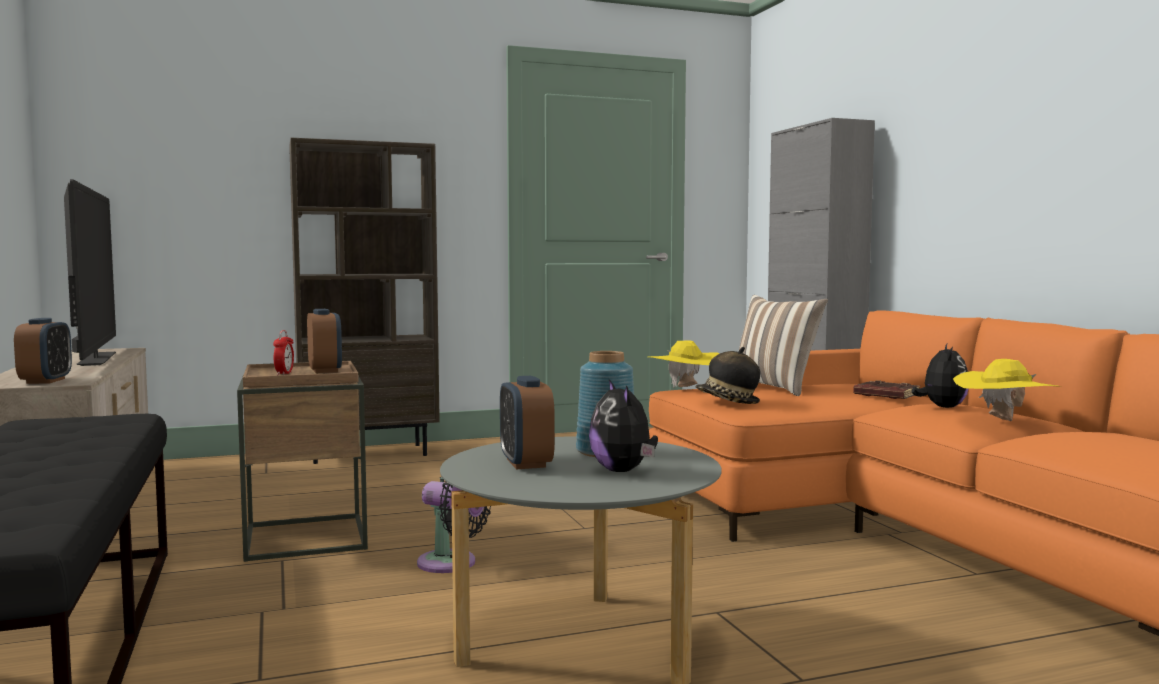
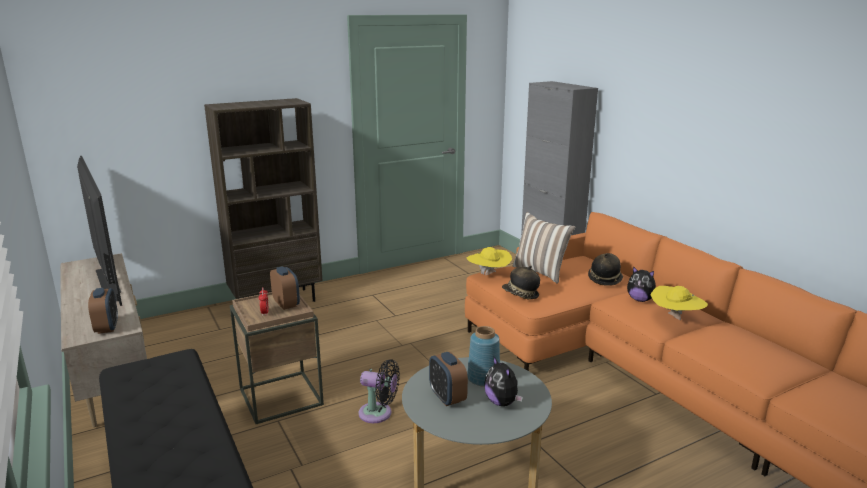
camera: 10 degrees left, 15 degrees up
brown book [853,380,920,399] -> hat [588,253,623,286]
plush toy [912,344,969,408] -> plush toy turned 120 degrees clockwise [627,266,656,302]

